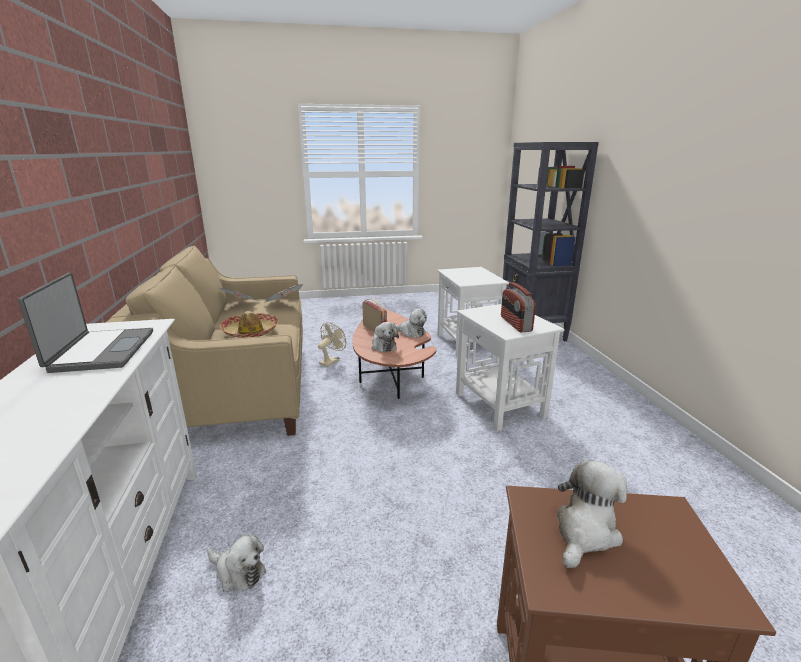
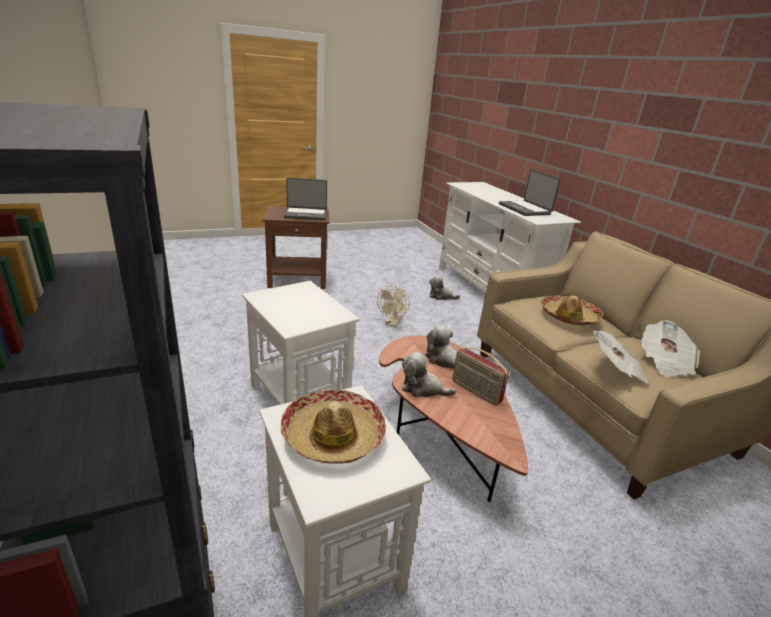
camera: 165 degrees right, 5 degrees up
beige fan [318,322,346,367] -> beige fan moved to [377,285,410,327]
radio [501,282,536,332] -> none
plush toy [557,459,627,568] -> laptop [284,178,327,220]
none -> hat [281,390,386,464]

